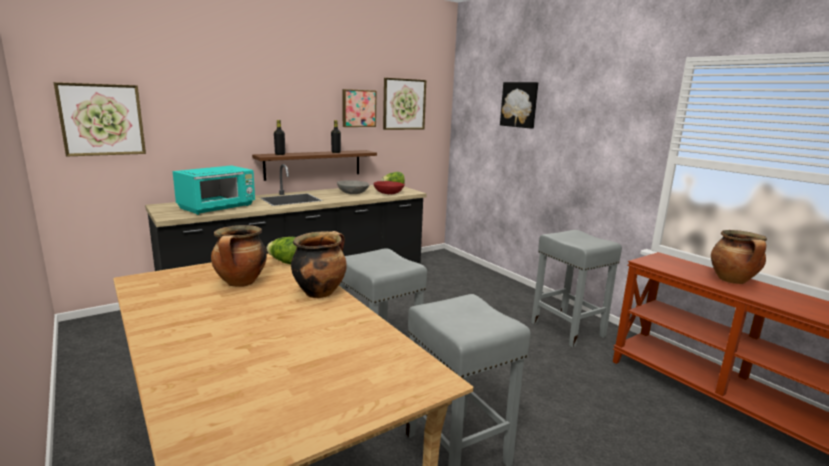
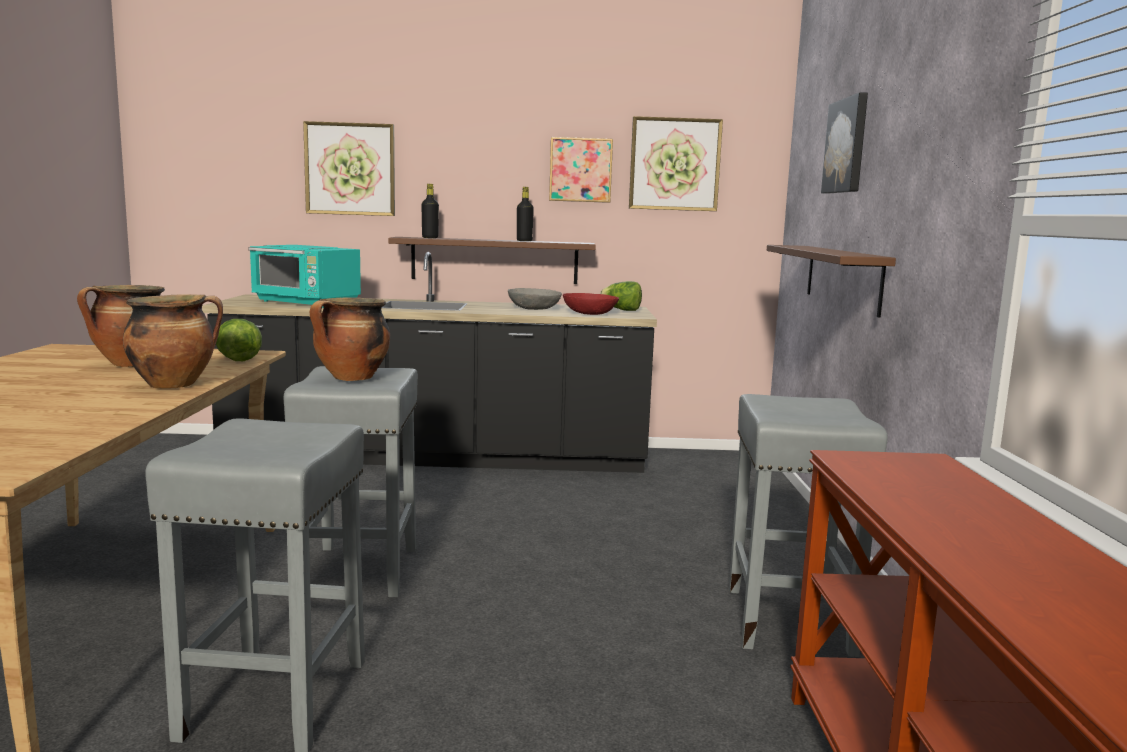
camera: 35 degrees right, 5 degrees down
picture [54,82,146,157] -> picture moved to [303,121,395,216]
turquoise microwave [173,165,255,215] -> turquoise microwave turned 45 degrees clockwise [248,245,361,308]
cooking pot [711,230,767,284] -> cooking pot moved to [310,297,390,381]
none -> brown shelf [767,245,896,318]

